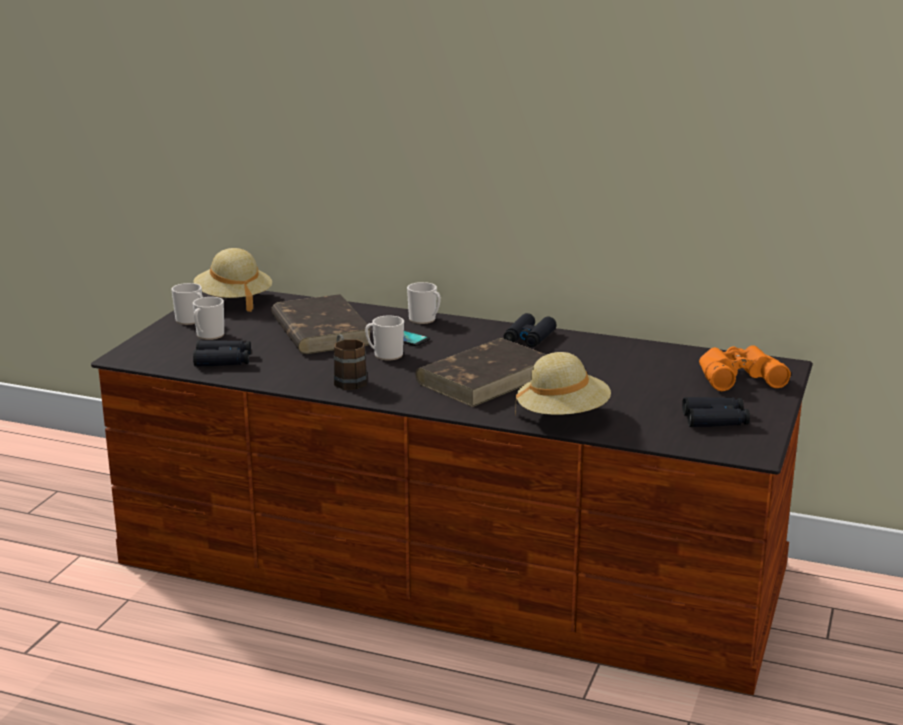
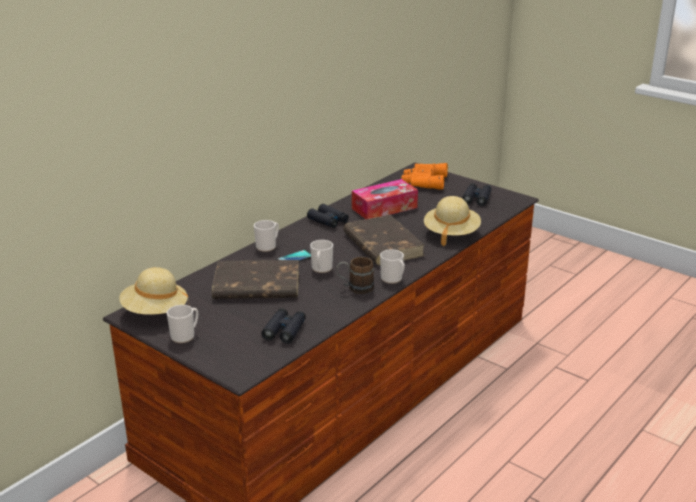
camera: 70 degrees left, 5 degrees up
mug [193,297,224,340] -> mug moved to [380,250,405,284]
none -> tissue box [352,179,418,219]

